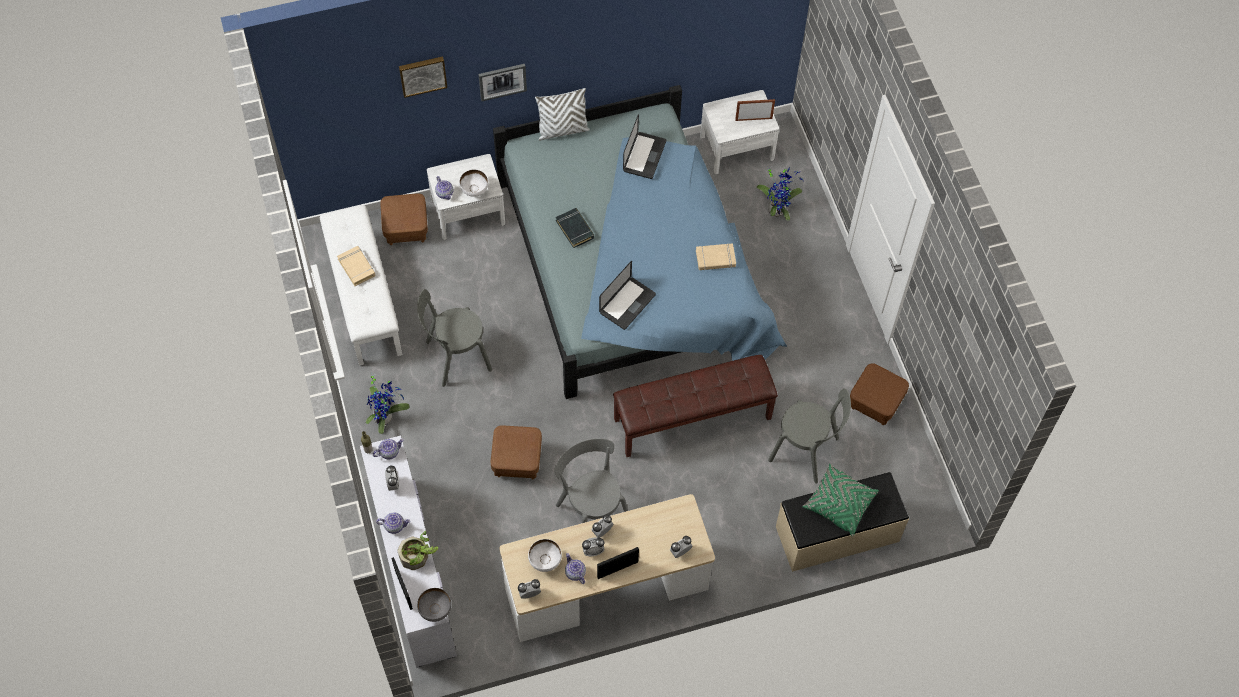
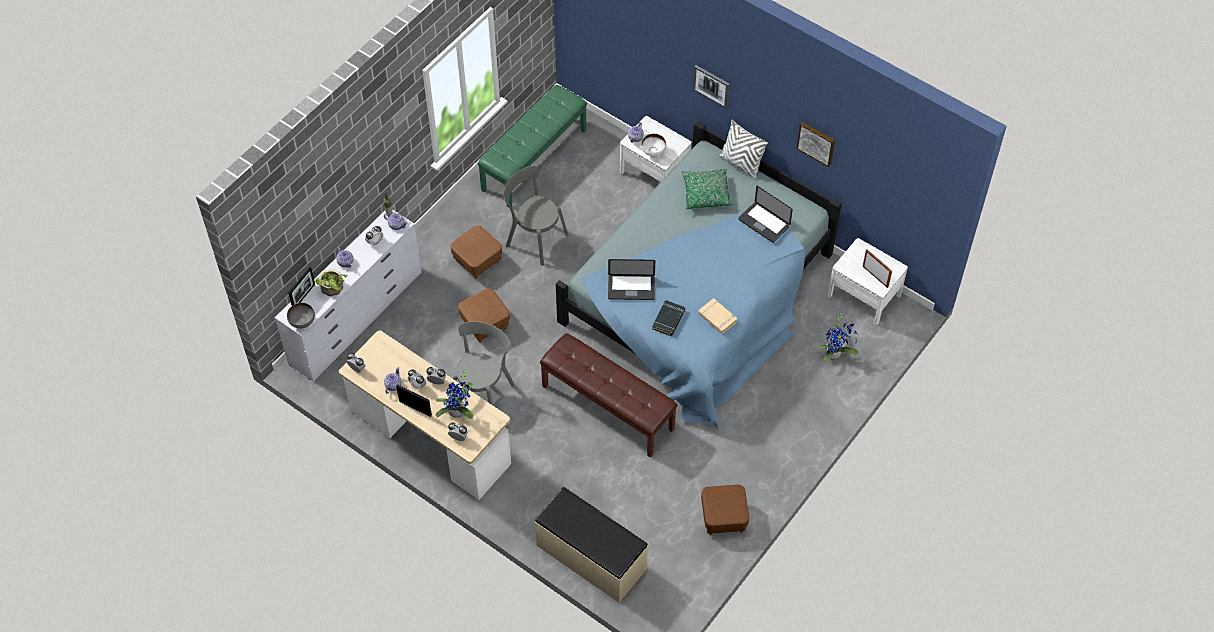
camera: 55 degrees right, 5 degrees down
white bench [320,205,402,366] -> green bench [477,85,587,208]
beige book [337,246,375,286] -> none
potted plant [366,373,410,434] -> potted plant moved to [436,368,474,419]
brown ottoman [380,193,428,245] -> brown ottoman moved to [451,226,502,279]
picture [399,56,447,98] -> picture moved to [796,122,835,167]
white bowl [528,539,562,572] -> none
black book [556,208,594,248] -> black book moved to [652,300,685,336]
laptop [623,114,666,179] -> laptop turned 60 degrees clockwise [738,186,793,243]
grey chair [768,388,851,484] -> none
green pillow [802,464,879,537] -> green pillow moved to [682,169,733,209]

